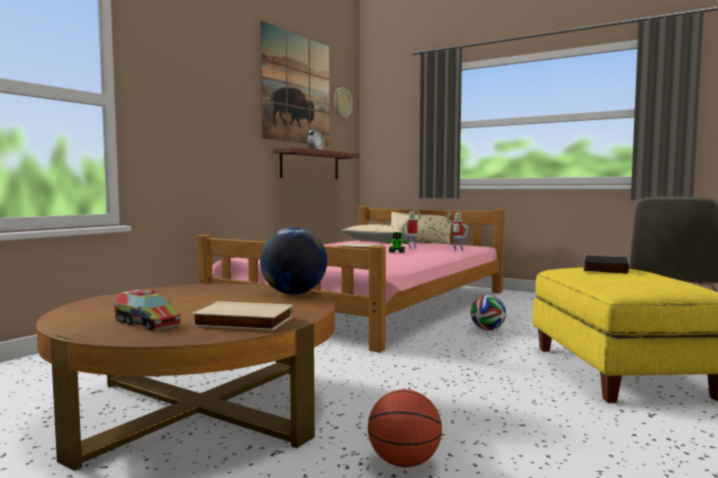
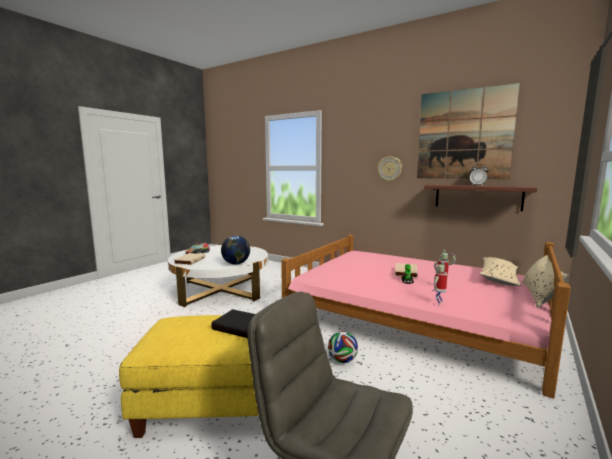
camera: 90 degrees right, 5 degrees up
brown coffee table [36,284,335,471] -> white coffee table [168,245,268,307]
wall clock [334,87,353,119] -> wall clock moved to [377,156,402,182]
basketball [368,389,442,467] -> none

